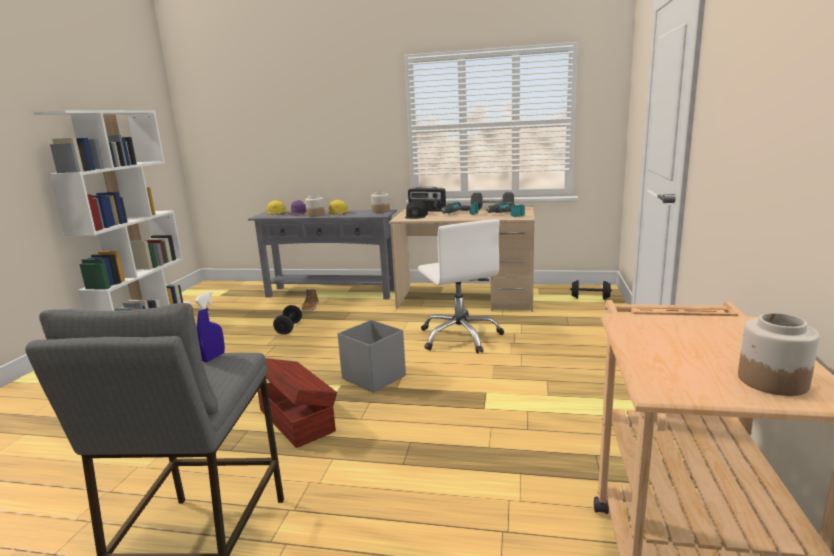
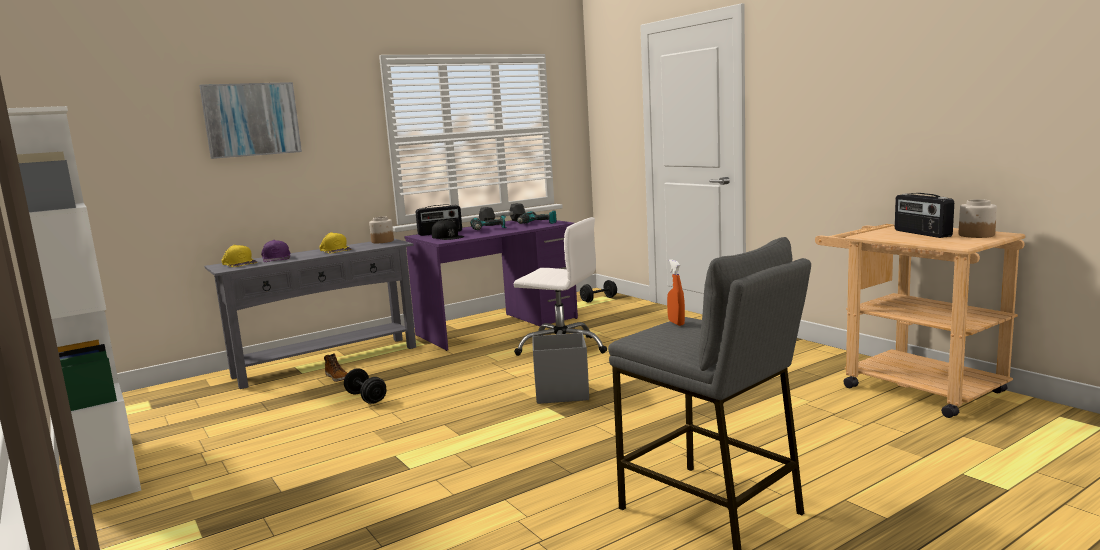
camera: 45 degrees left, 5 degrees down
blue spray bottle [194,291,225,362] -> orange spray bottle [667,259,685,326]
brown storage box [258,358,337,448] -> none
jar [305,195,325,217] -> none
beige desk [389,207,535,312] -> purple desk [404,220,578,351]
none -> picture [199,82,302,159]
none -> radio [895,193,954,238]

